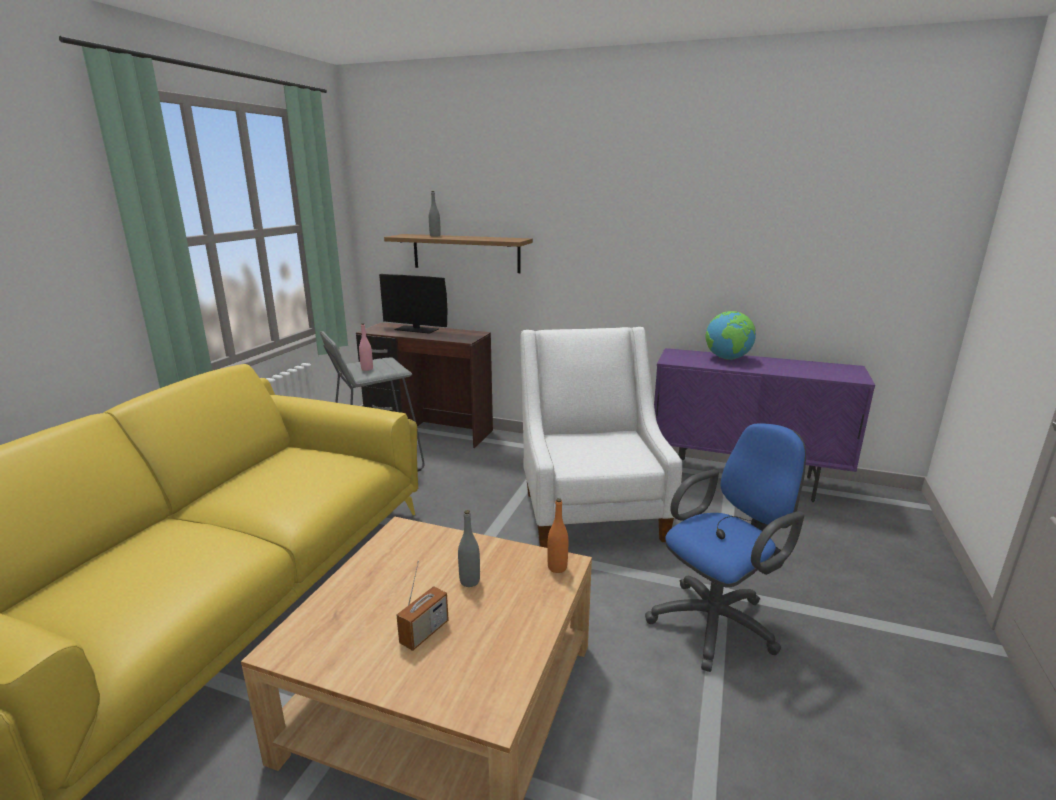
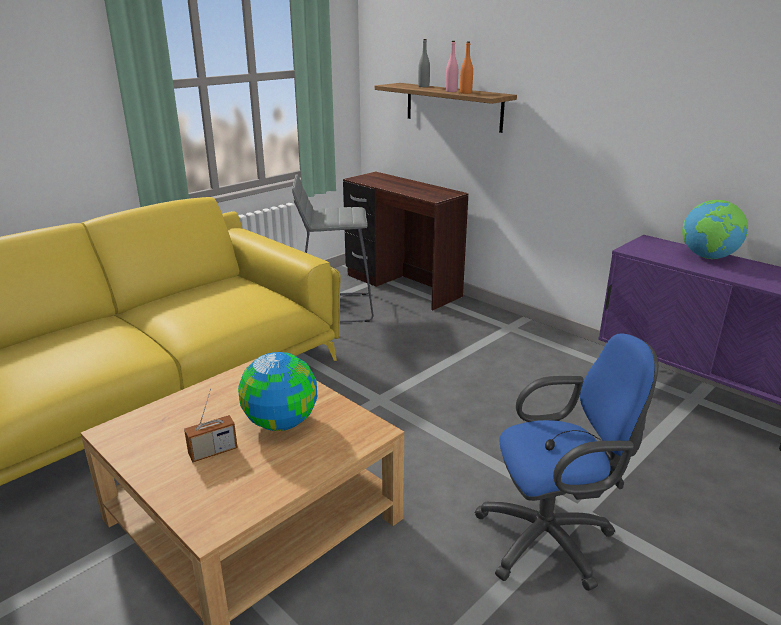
camera: 25 degrees right, 5 degrees up
pink bottle [359,323,373,371] -> pink bottle moved to [446,41,458,92]
monitor [379,274,447,334] -> none
grey bottle [458,510,480,587] -> globe [238,352,317,431]
white armchair [520,327,682,548] -> none
orange bottle [547,498,568,573] -> orange bottle moved to [460,42,473,94]

